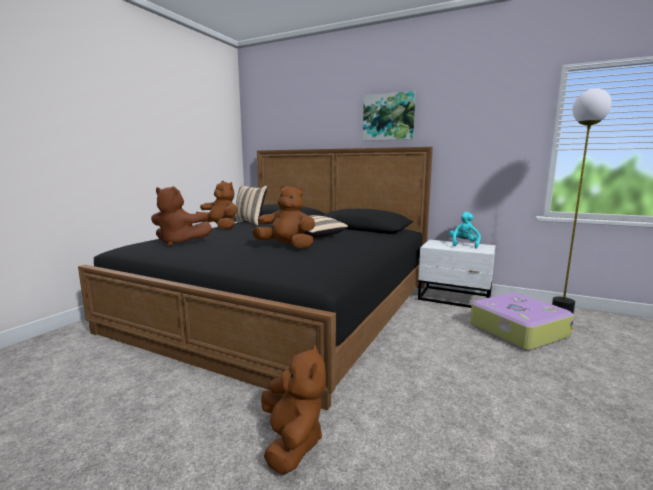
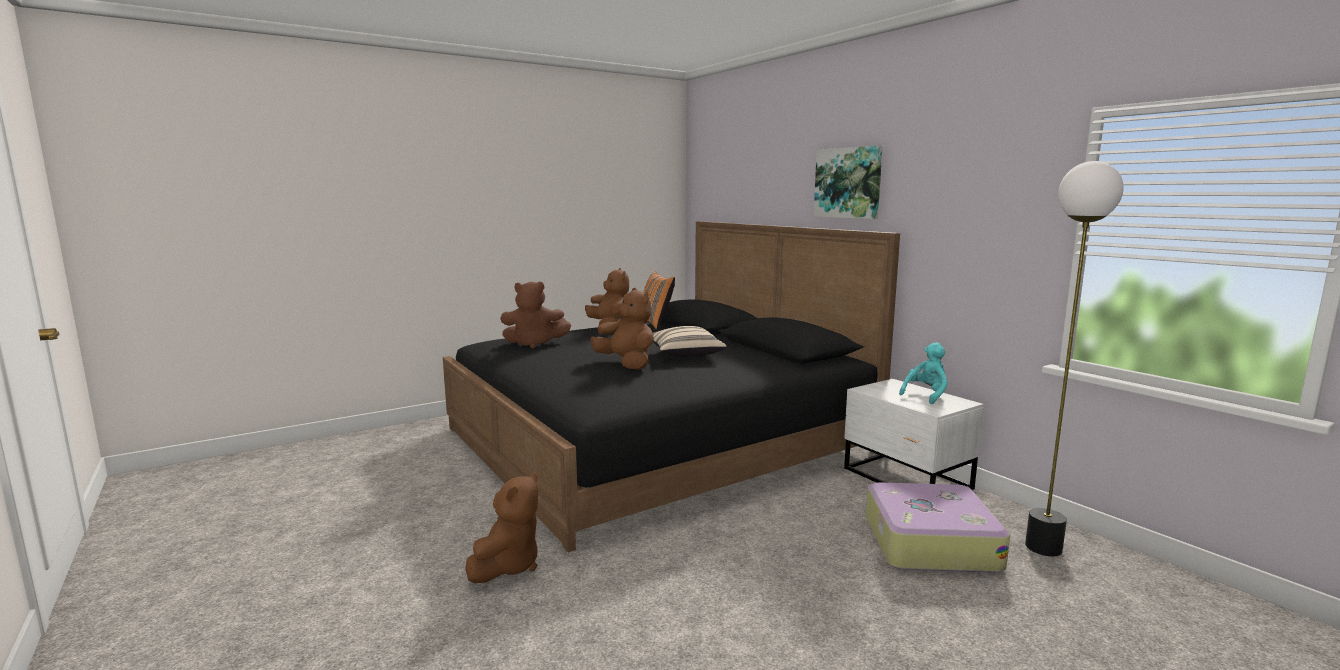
camera: 30 degrees right, 0 degrees up
brown plush toy [151,186,212,247] -> brown plush toy turned 45 degrees counterclockwise [500,282,571,349]
beige pillow [233,185,267,226] -> orange pillow [643,271,675,329]

